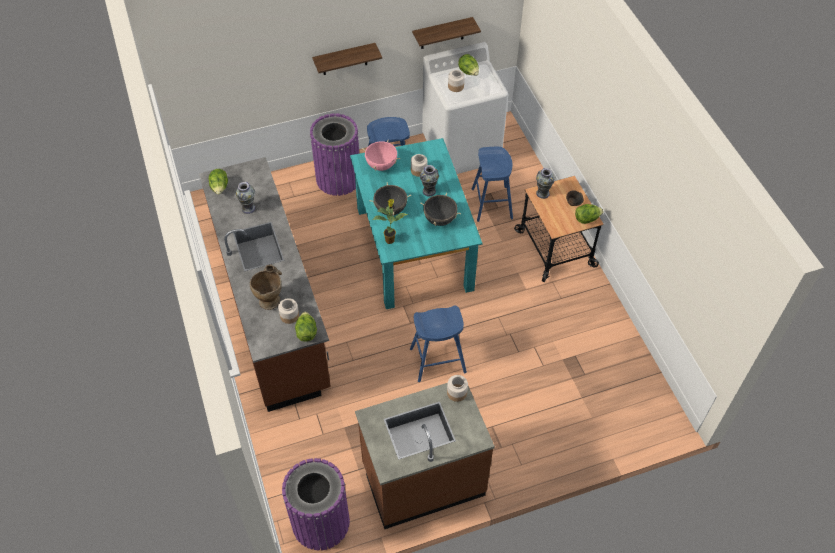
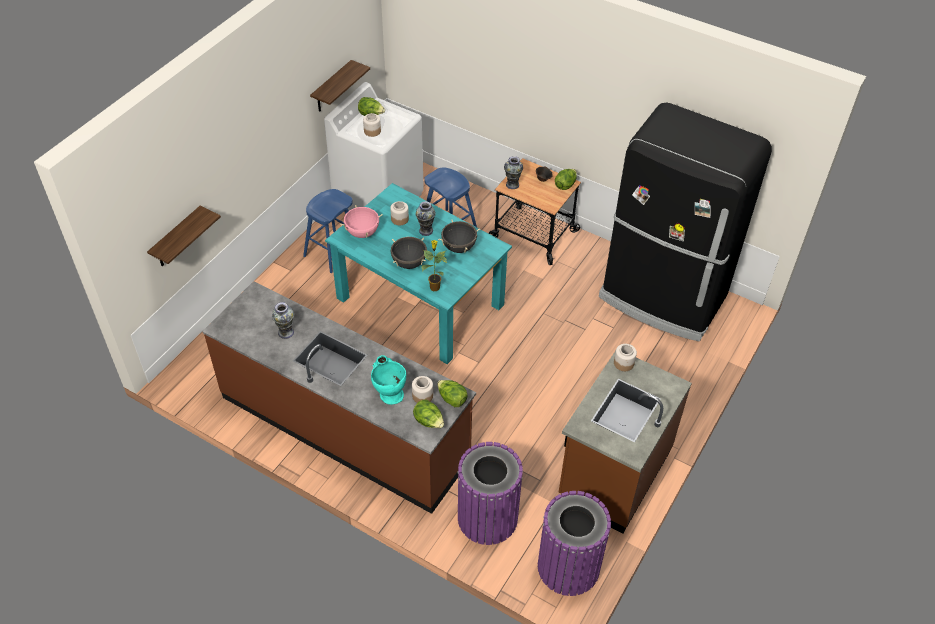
camera: 40 degrees left, 5 degrees down
lettuce [209,169,228,195] -> lettuce moved to [413,399,444,428]
beige vase [250,265,282,310] -> turquoise vase [371,355,406,405]
purple trash can [310,113,359,196] -> purple trash can moved to [458,442,523,545]
shelf [312,43,382,75] -> shelf moved to [147,206,221,266]
blue stool [410,306,467,382] -> none
none -> black fridge [599,102,772,341]

